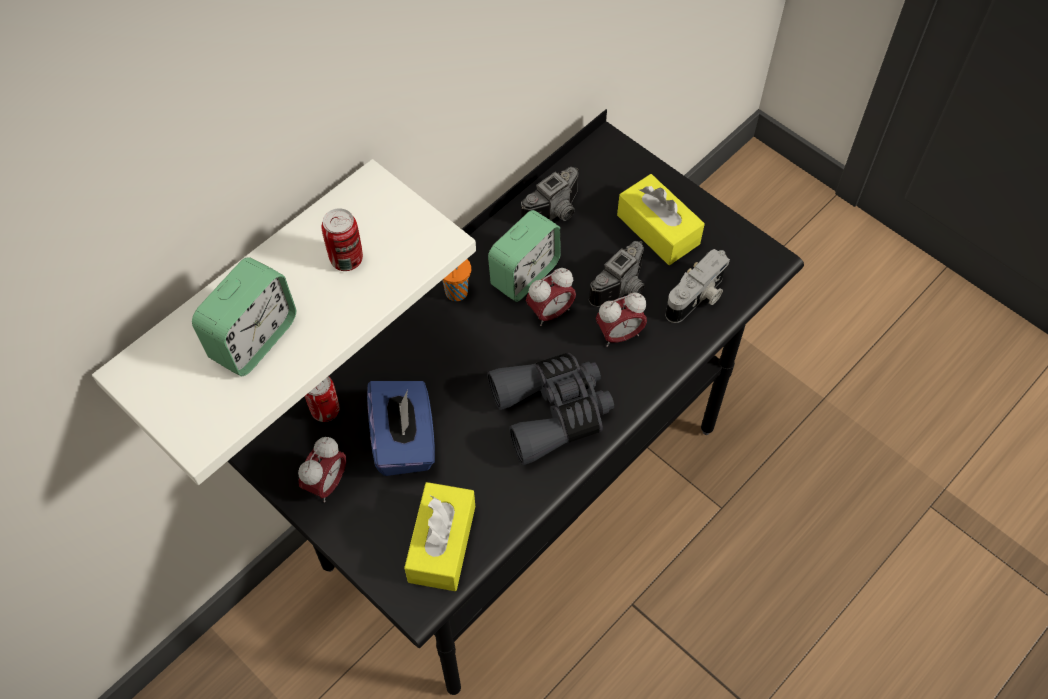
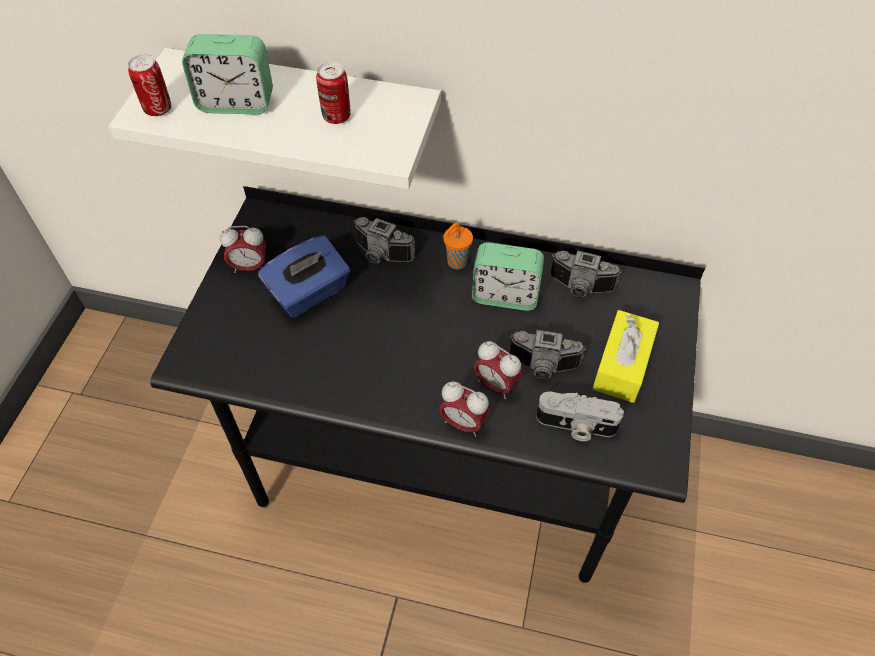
camera: 60 degrees right, 5 degrees down
can [305,376,339,422] -> can moved to [128,54,171,116]
yellow tissue box [404,482,475,591] -> none
grey binoculars [487,352,614,465] -> none
alarm clock [526,268,576,326] -> alarm clock moved to [439,381,490,436]
none -> camera [354,217,415,263]

